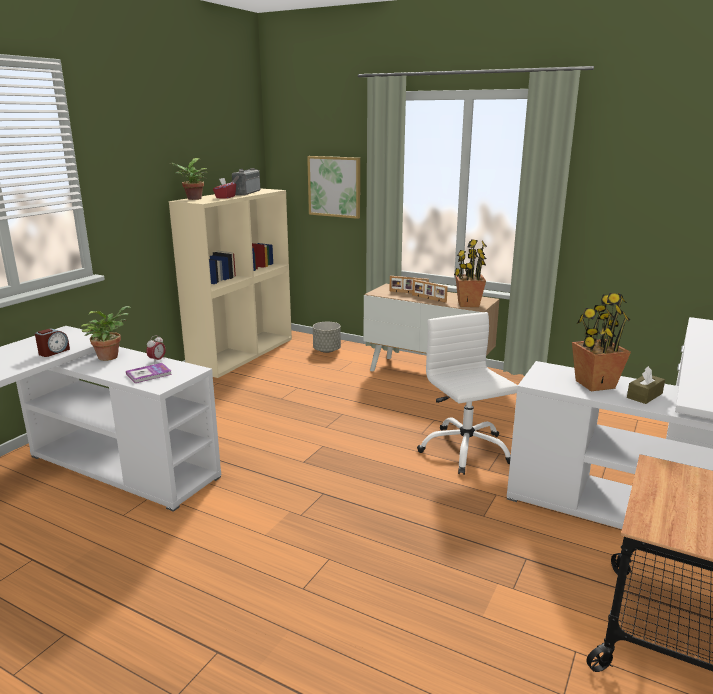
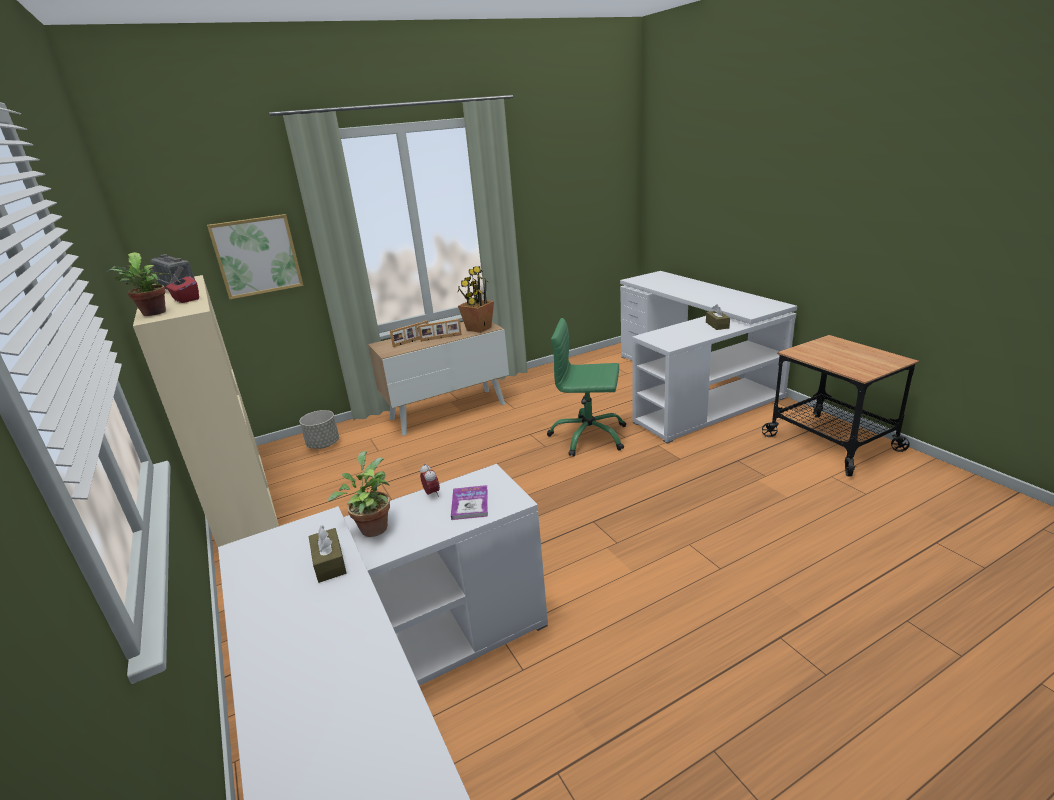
camera: 55 degrees left, 5 degrees up
alarm clock [35,329,70,357] -> brown tissue box [309,526,347,583]
white office chair [417,312,518,475] -> green office chair [547,318,626,457]
potted plant [572,293,631,391] -> none

